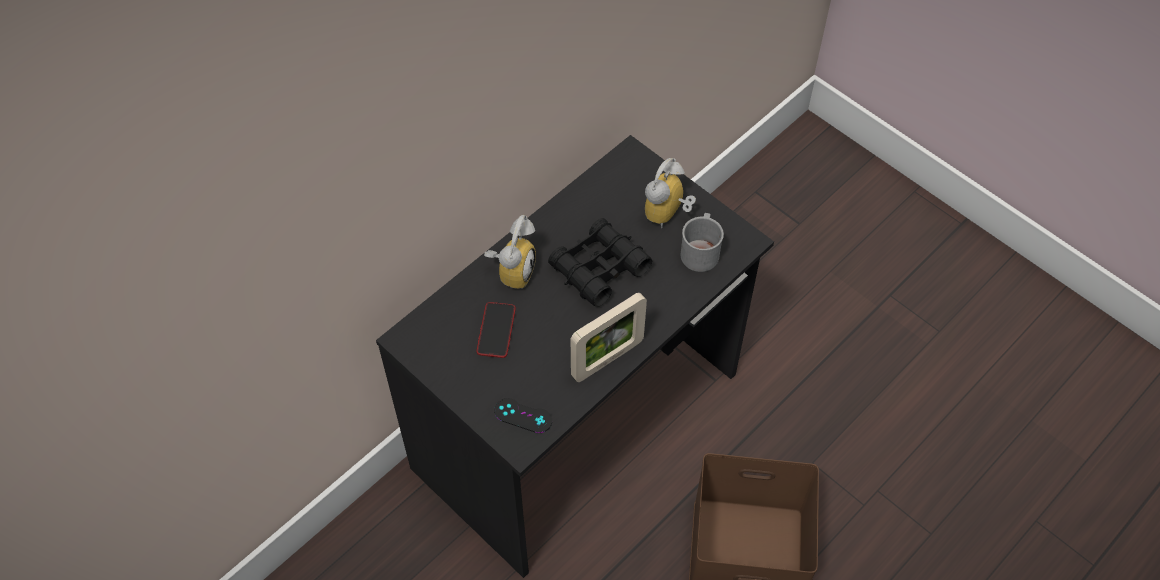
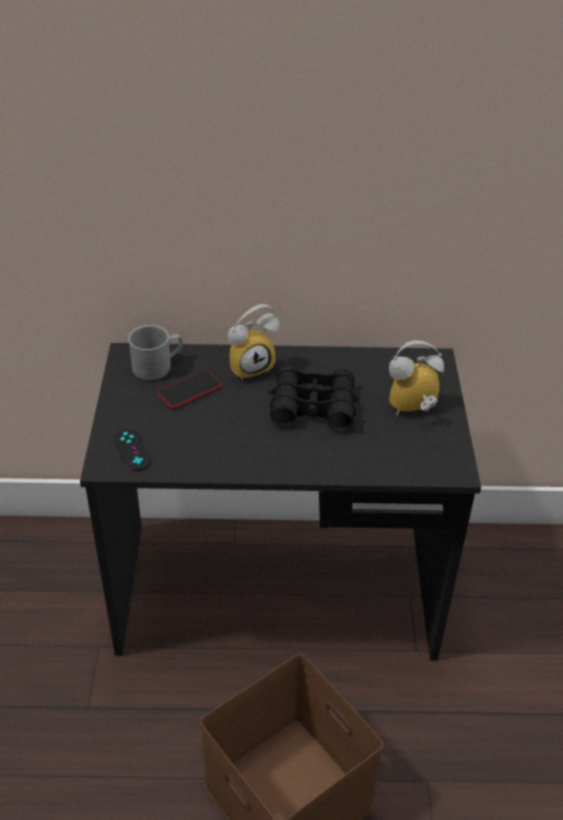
camera: 45 degrees right, 15 degrees down
picture frame [571,292,647,382] -> none
grey mug [681,213,724,272] -> grey mug moved to [128,325,182,380]

